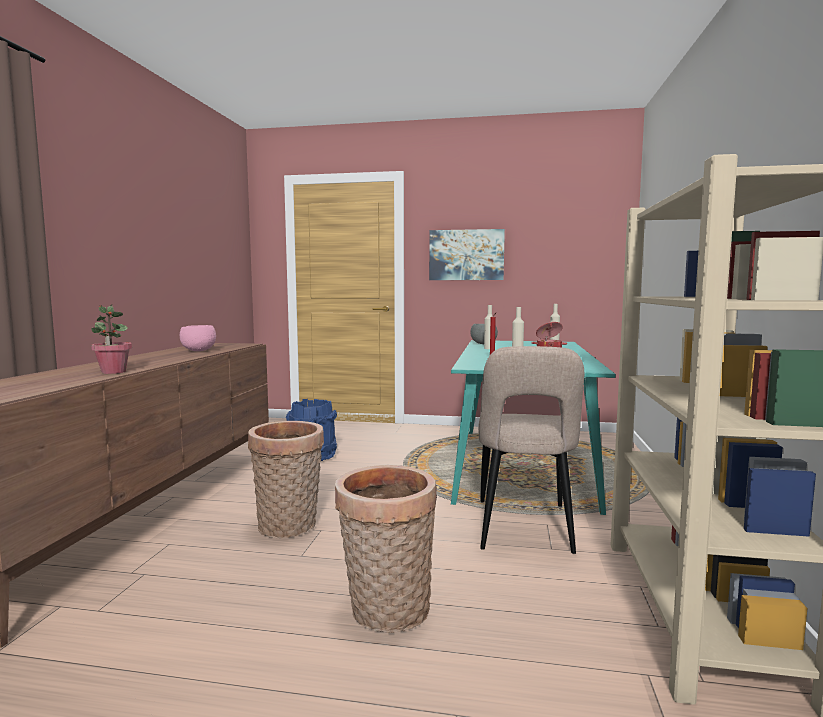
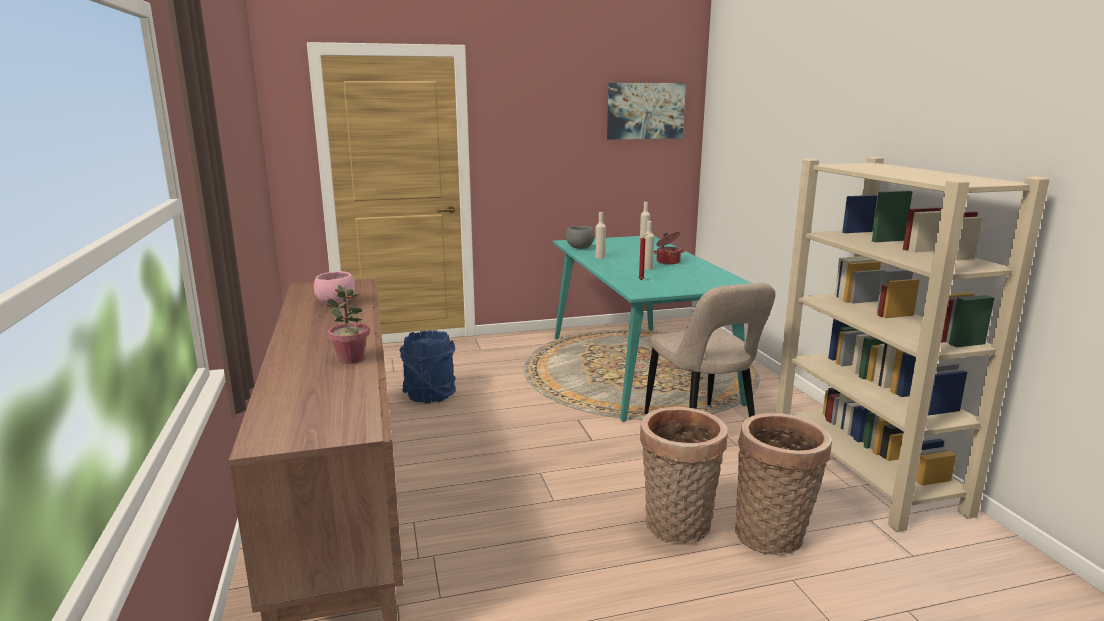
camera: 25 degrees left, 10 degrees up
basket [248,421,324,538] -> basket moved to [735,413,832,555]
picture [429,229,505,280] -> picture moved to [607,83,686,140]

